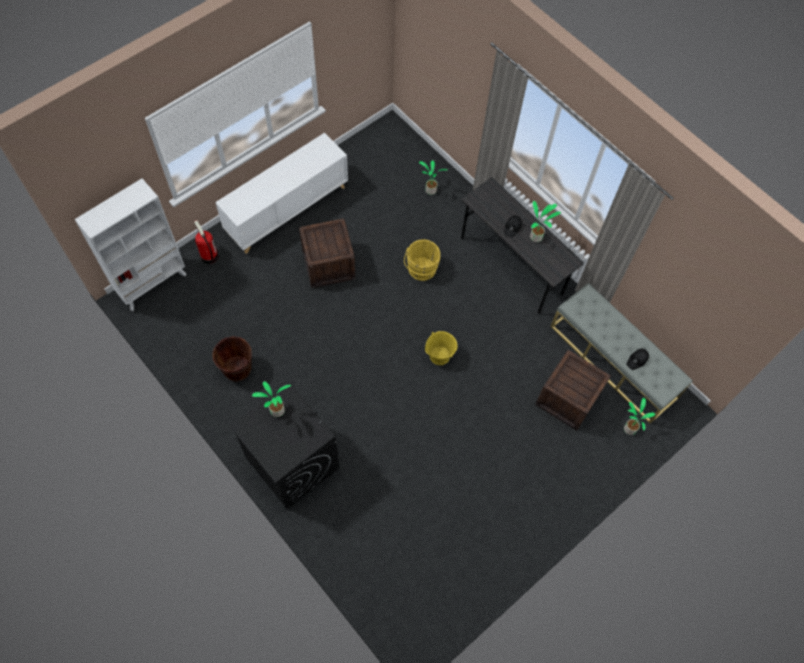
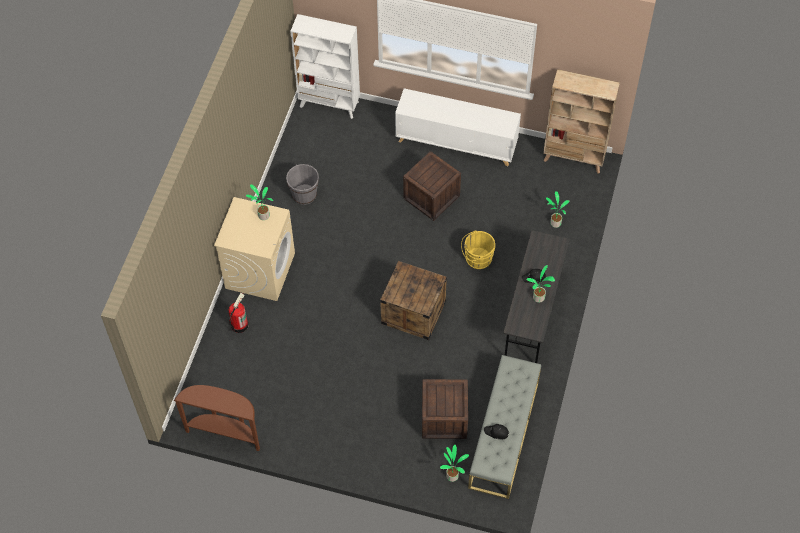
camera: 60 degrees right, 5 degrees down
fire extinguisher [194,220,219,264] -> fire extinguisher moved to [228,293,249,333]
brown bucket [212,336,252,382] -> grey bucket [286,164,319,205]
black washing machine [230,383,339,509] -> beige washing machine [214,197,295,301]
yellow bucket [425,331,458,365] -> crate [380,261,447,340]
none -> brown console table [174,385,260,451]
none -> beige bookcase [543,69,620,174]

